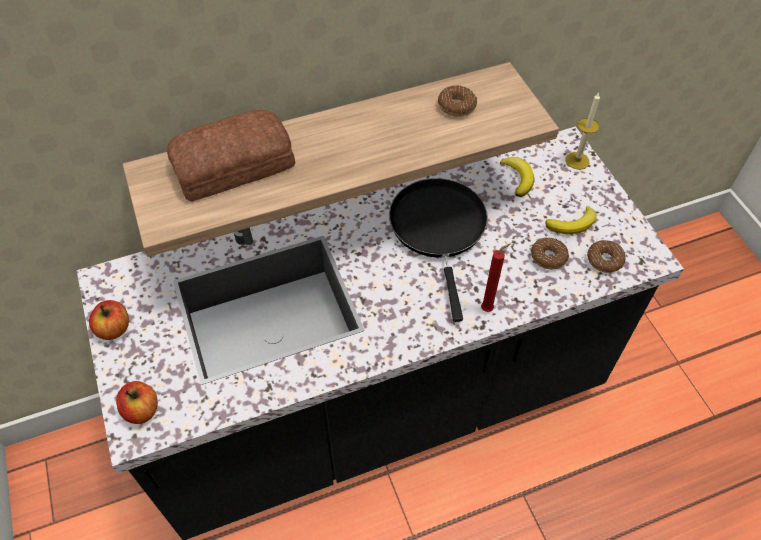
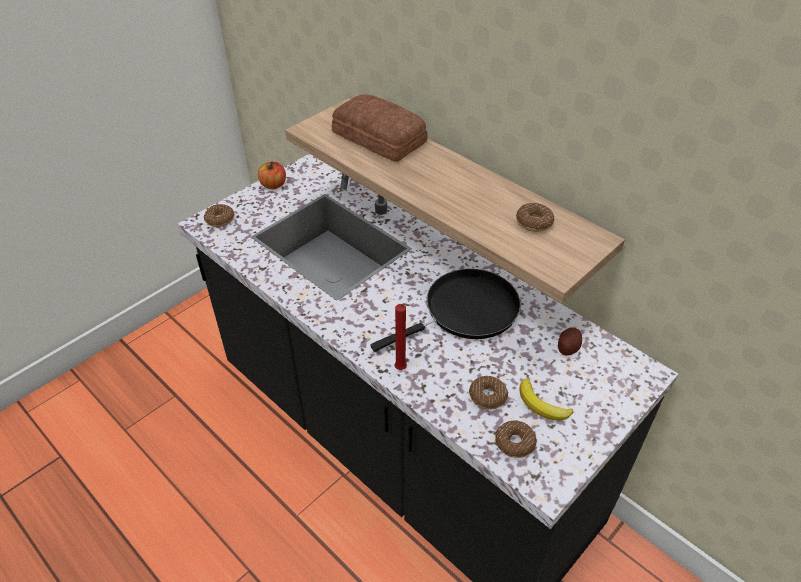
camera: 65 degrees right, 10 degrees down
apple [116,381,158,424] -> donut [204,204,234,227]
banana [500,157,534,197] -> potato [558,327,582,356]
candle [566,93,600,170] -> none

